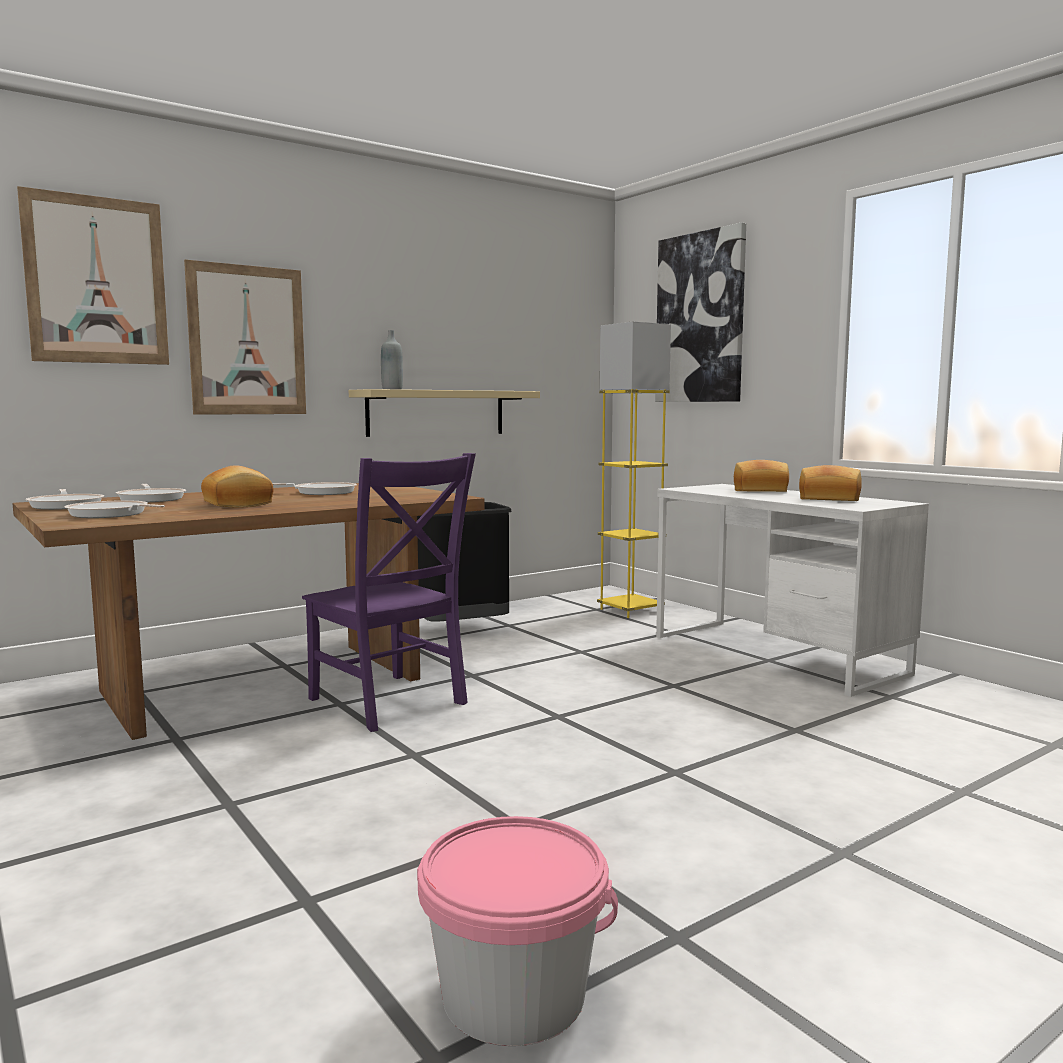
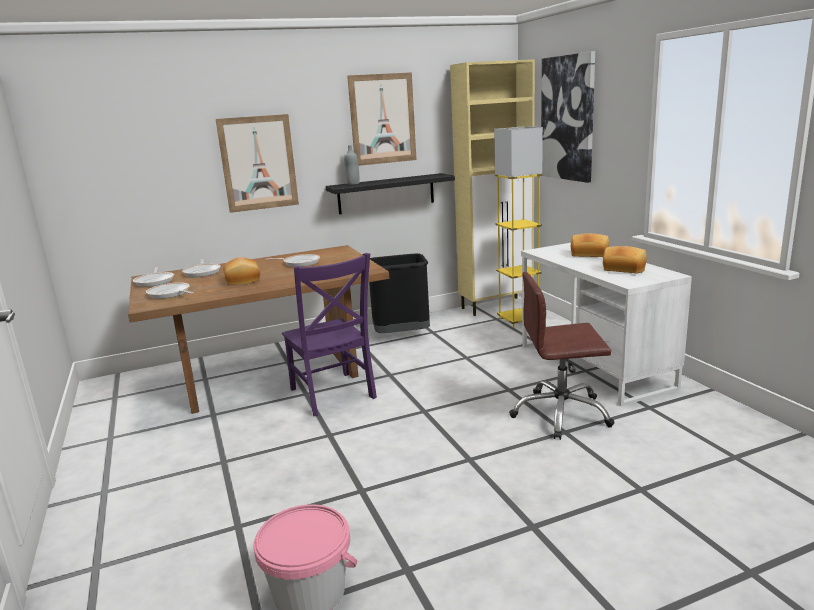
camera: 15 degrees right, 10 degrees up
picture [17,186,169,365] -> picture moved to [347,72,417,166]
beige shelf [349,389,540,437] -> black shelf [326,173,455,214]
none -> beige cabinet [450,59,535,316]
none -> brown office chair [509,272,615,440]

